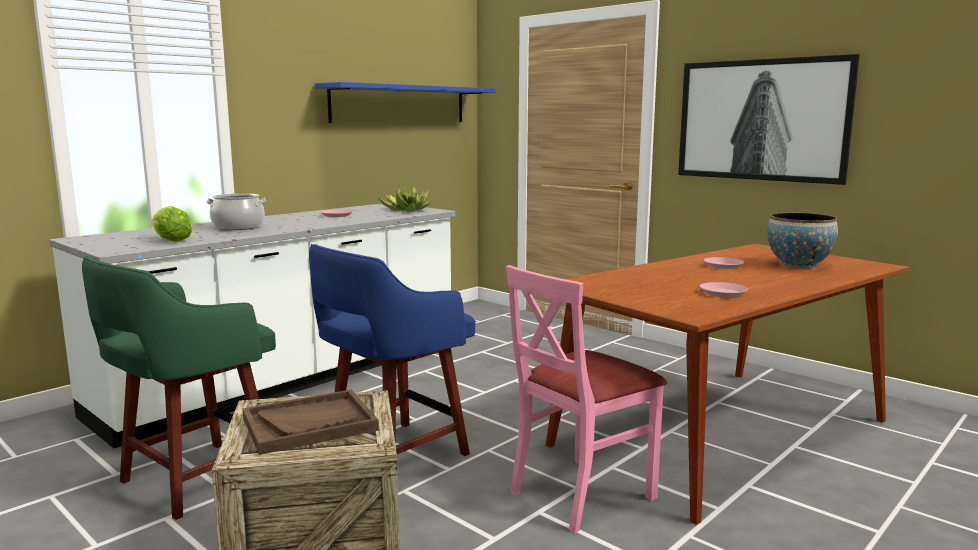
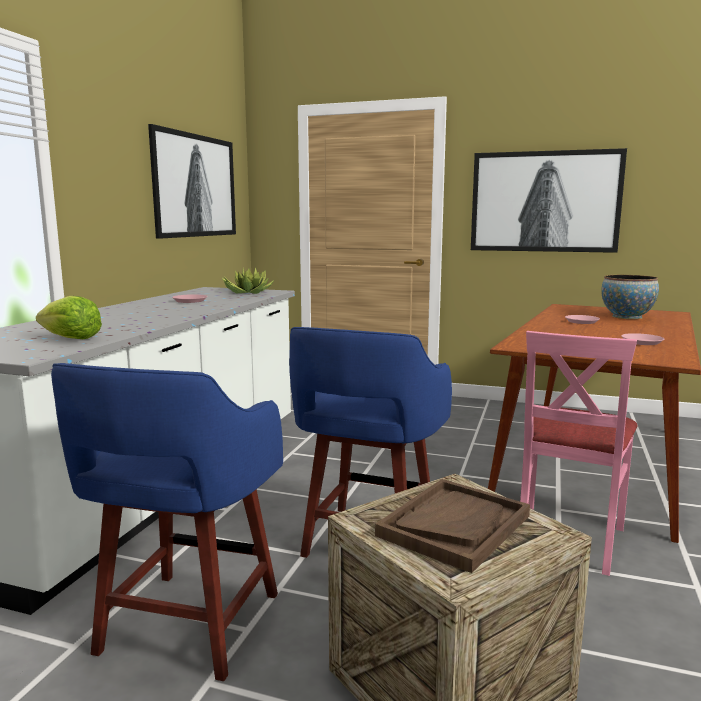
camera: 25 degrees left, 0 degrees up
green stool [82,256,276,520] -> blue stool [51,363,283,681]
cooking pot [206,193,267,230] -> none
blue shelf [315,82,495,123] -> picture [148,124,236,239]

